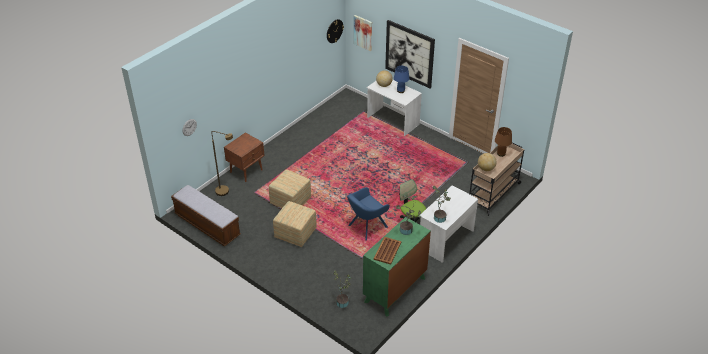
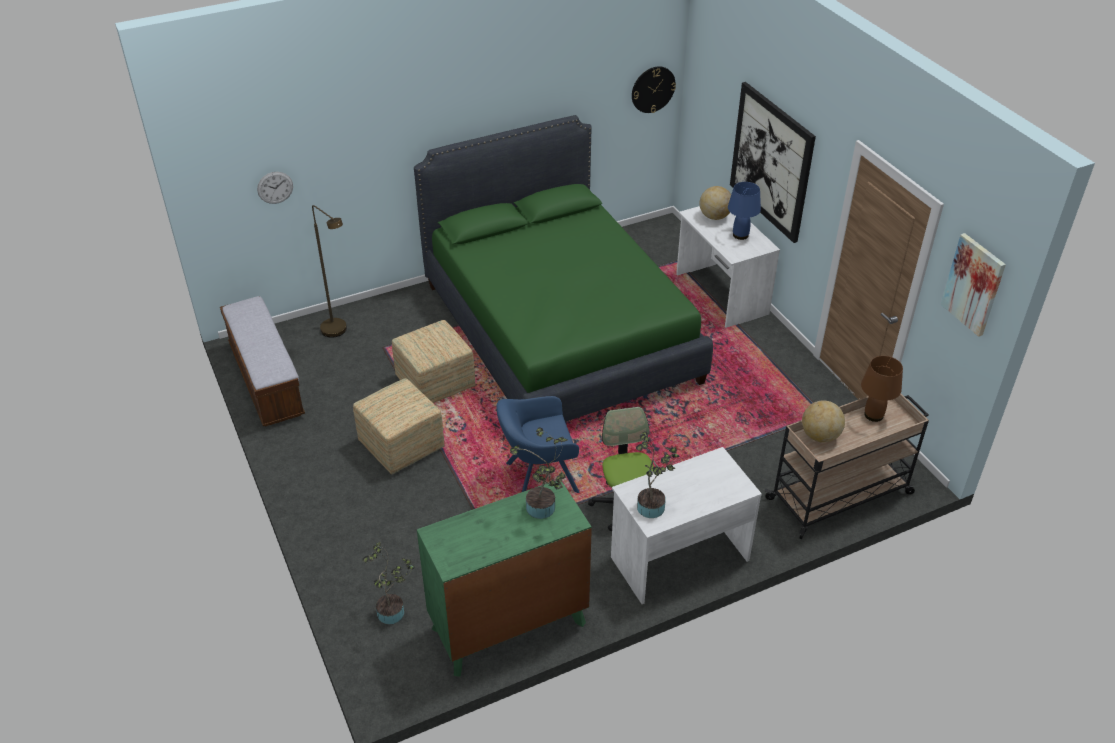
camera: 25 degrees right, 0 degrees up
brown nightstand [224,132,265,182] -> none
picture [354,15,372,51] -> picture moved to [940,233,1006,337]
brown tray [374,237,401,264] -> none
none -> green bed [414,115,713,422]

